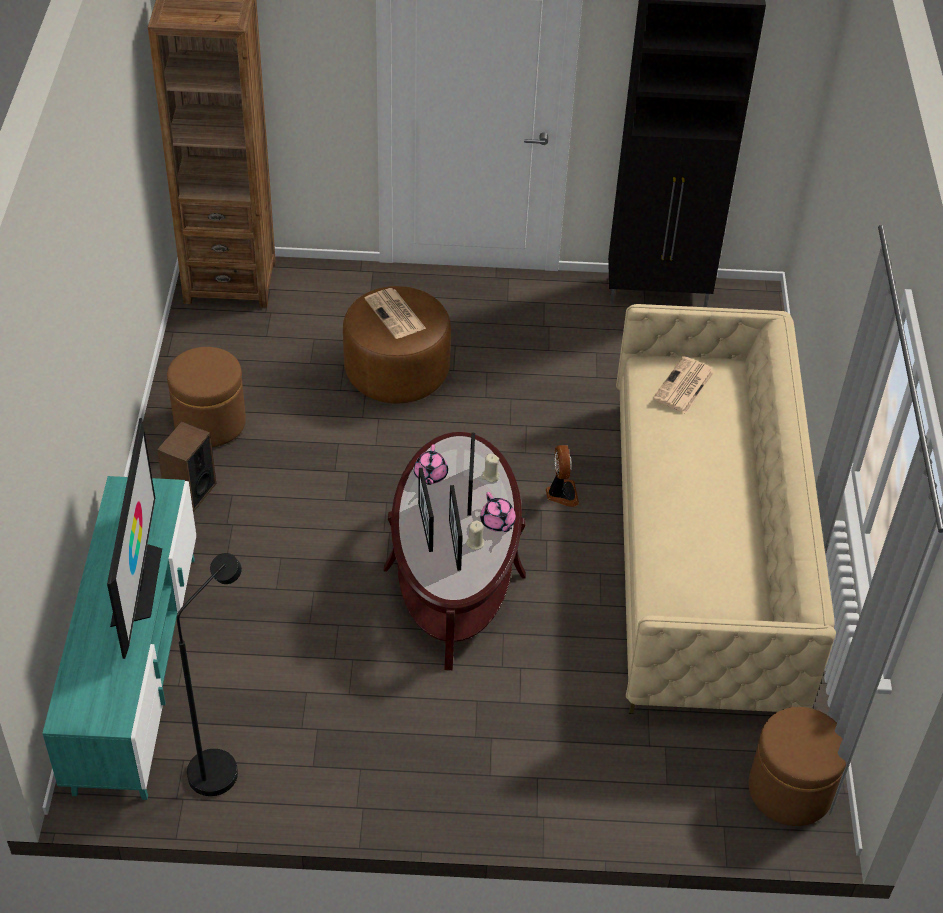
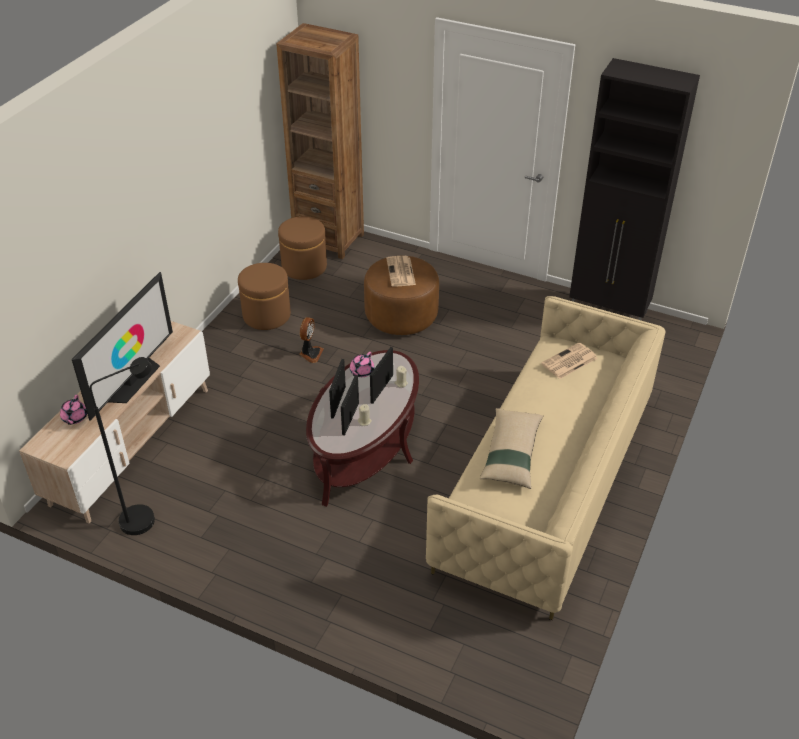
camera: 25 degrees right, 5 degrees down
turquoise tv stand [42,476,196,800] -> beige tv stand [19,321,210,523]
speaker [157,421,216,512] -> none
pink teapot [480,492,516,532] -> pink teapot moved to [60,395,87,425]
fan [546,445,579,507] -> fan moved to [299,317,324,363]
brown ottoman [749,707,846,826] -> brown ottoman moved to [278,216,327,280]
none -> beige pillow [480,408,543,489]

